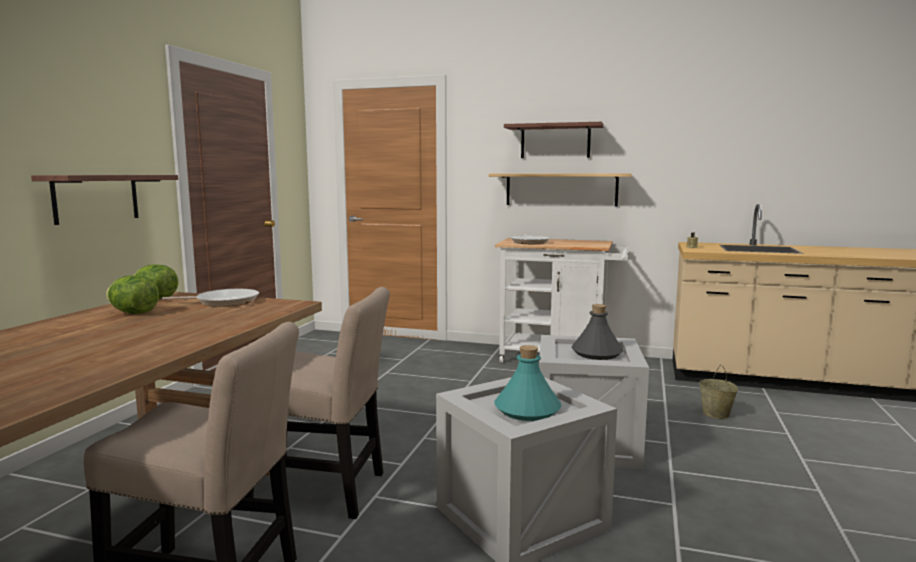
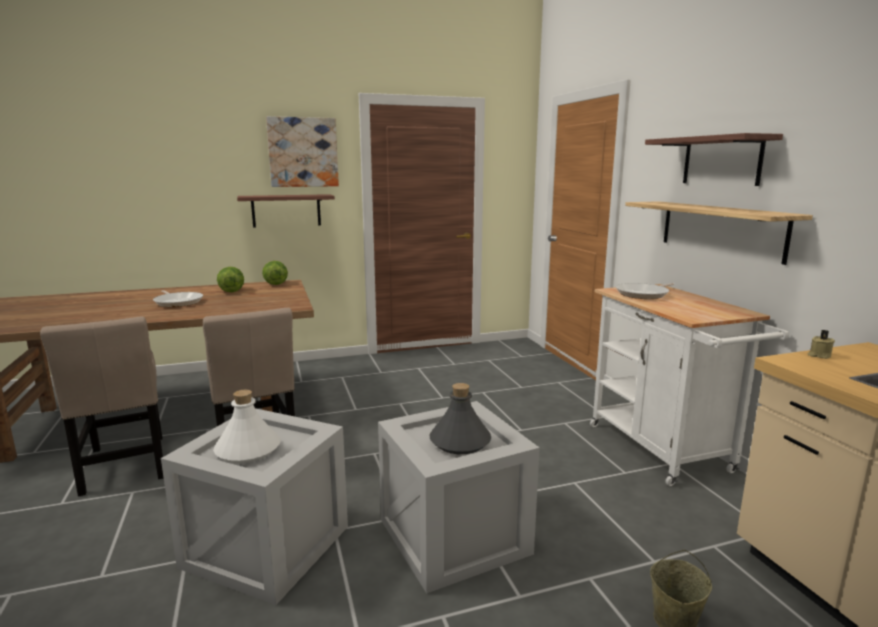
camera: 55 degrees right, 5 degrees up
frying pan [162,289,259,307] -> frying pan moved to [153,290,203,307]
turquoise bottle [494,345,561,421] -> white bottle [213,390,281,464]
none -> picture [266,116,339,187]

